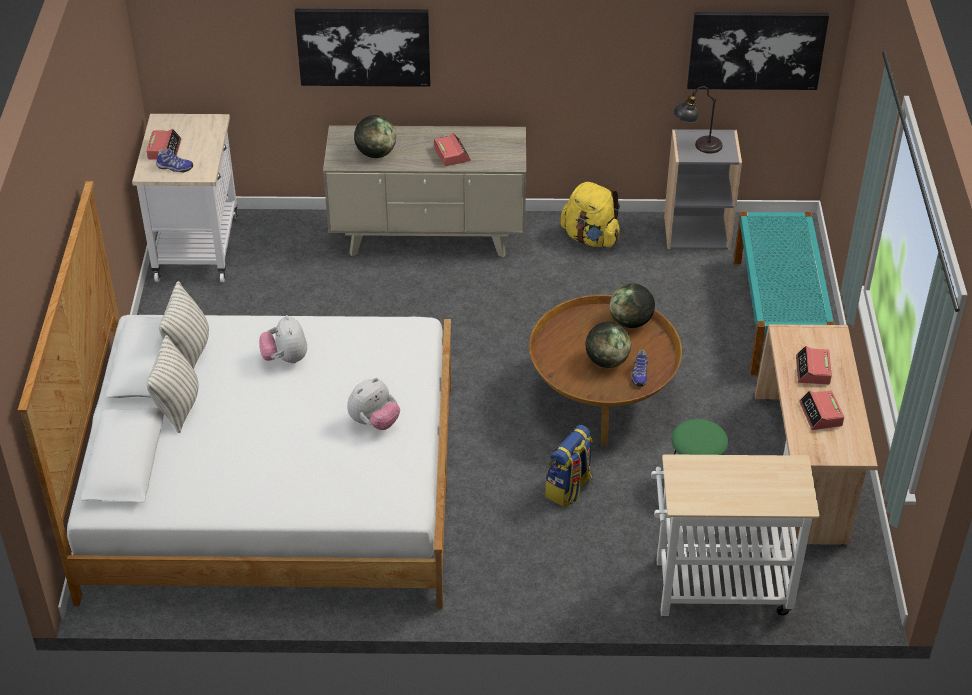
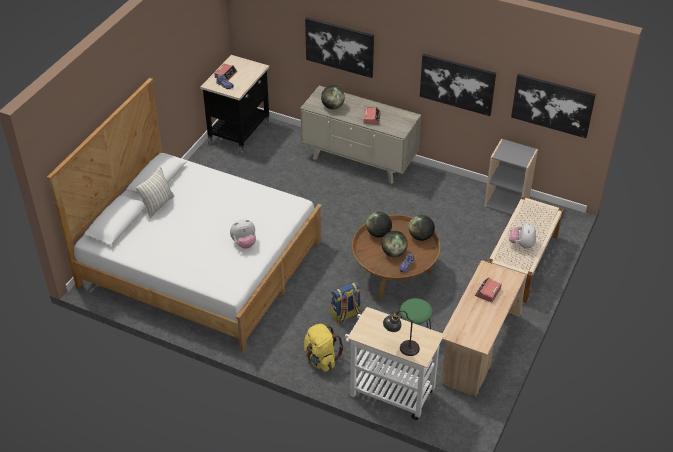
camera: 25 degrees right, 0 degrees up
white cart [132,114,237,282] -> black cart [200,55,269,154]
pillow [159,281,209,369] -> none
plush toy [259,315,307,364] -> plush toy moved to [510,222,536,249]
yellow backpack [560,182,620,247] -> yellow backpack moved to [304,324,344,372]
grey table lamp [673,86,722,154] -> grey table lamp moved to [383,310,420,356]
turquoise bench [734,211,835,376] -> beige bench [488,196,563,303]
alarm clock [799,390,844,430] -> none
none -> globe [366,212,392,238]
none -> picture [420,54,496,116]

